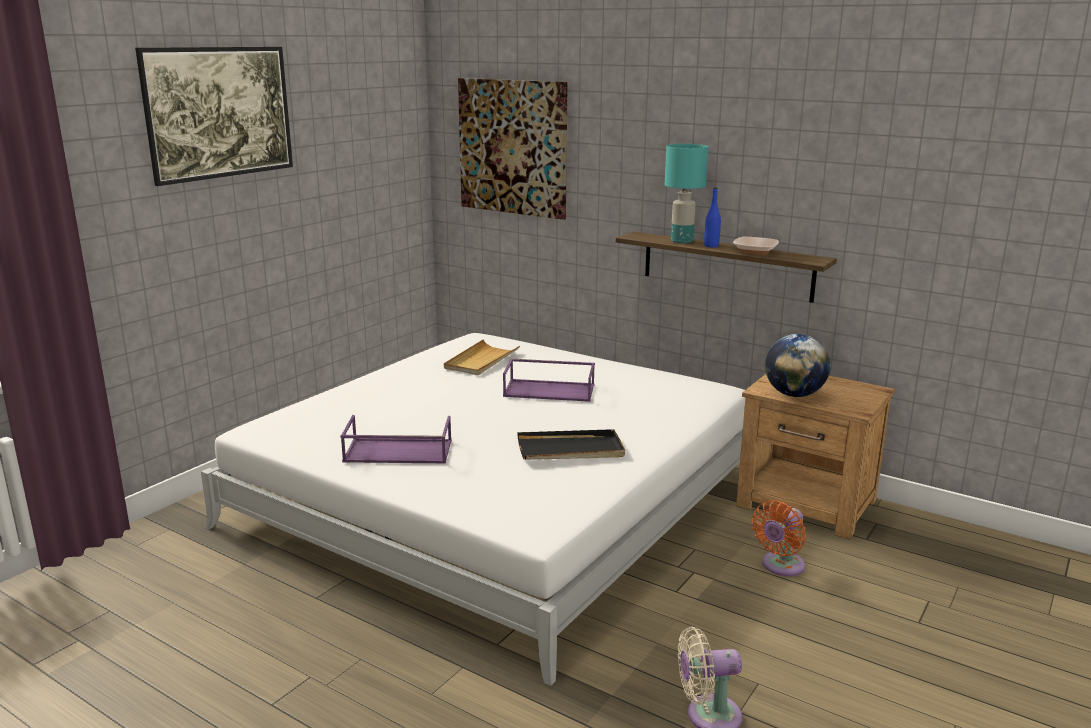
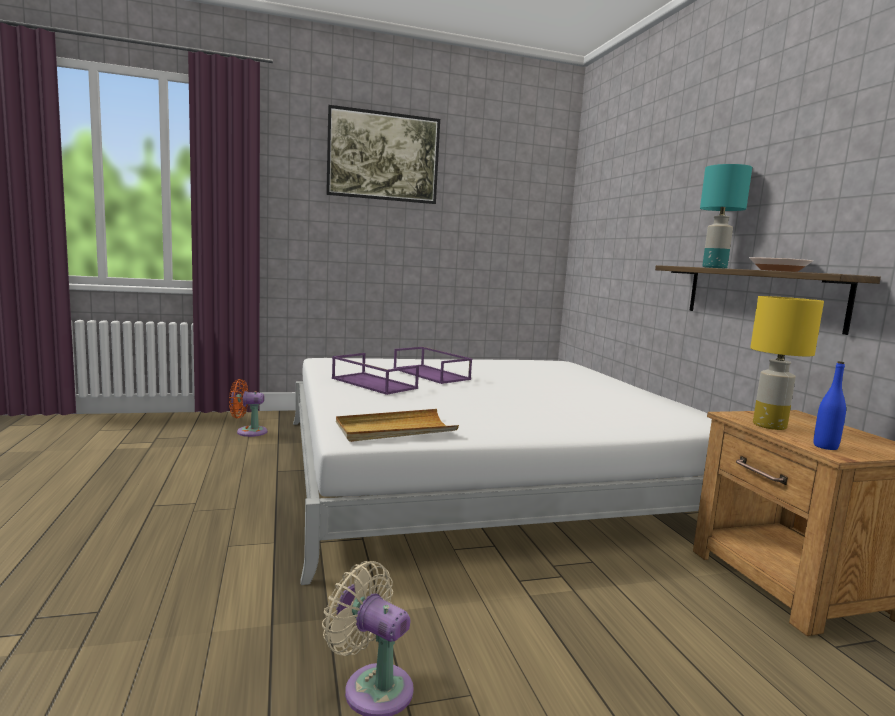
camera: 40 degrees right, 10 degrees down
beige tray [444,339,520,375] -> beige tray moved to [336,409,459,442]
picture [458,78,568,220] -> none
purple tray [503,359,595,402] -> purple tray moved to [393,347,472,384]
black tray [517,429,625,460] -> none
blue bottle [704,188,721,248] -> blue bottle moved to [814,361,846,450]
orange fan [752,500,806,576] -> orange fan moved to [229,379,267,437]
globe [765,334,830,397] -> yellow table lamp [750,296,824,430]

